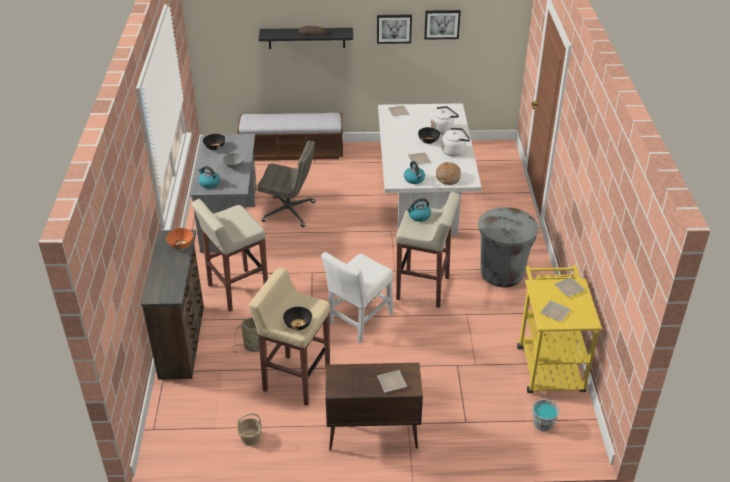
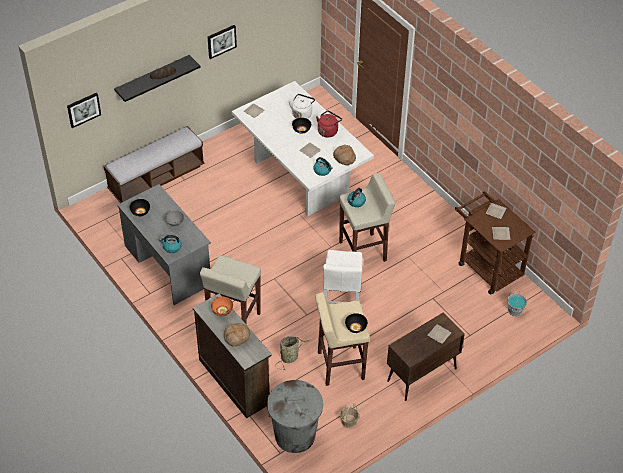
camera: 35 degrees left, 10 degrees up
grey office chair [257,140,315,227] -> none
picture [424,10,461,40] -> picture moved to [67,92,101,128]
white kettle [441,128,470,156] -> red kettle [316,111,342,138]
grey trash can [478,207,538,287] -> grey trash can moved to [267,380,323,453]
yellow cart [517,265,602,393] -> brown cart [455,191,535,295]
none -> bread [224,323,250,346]

